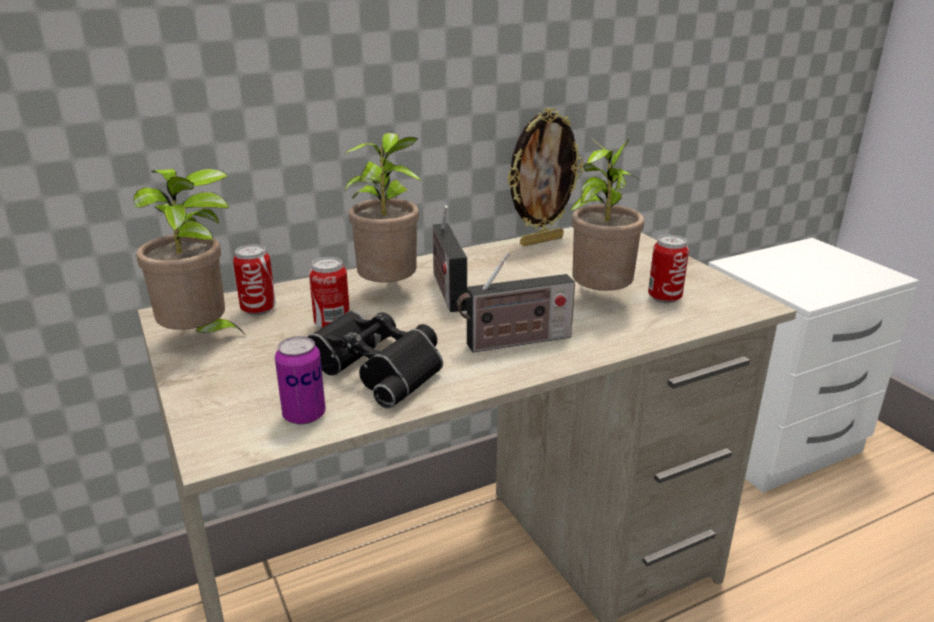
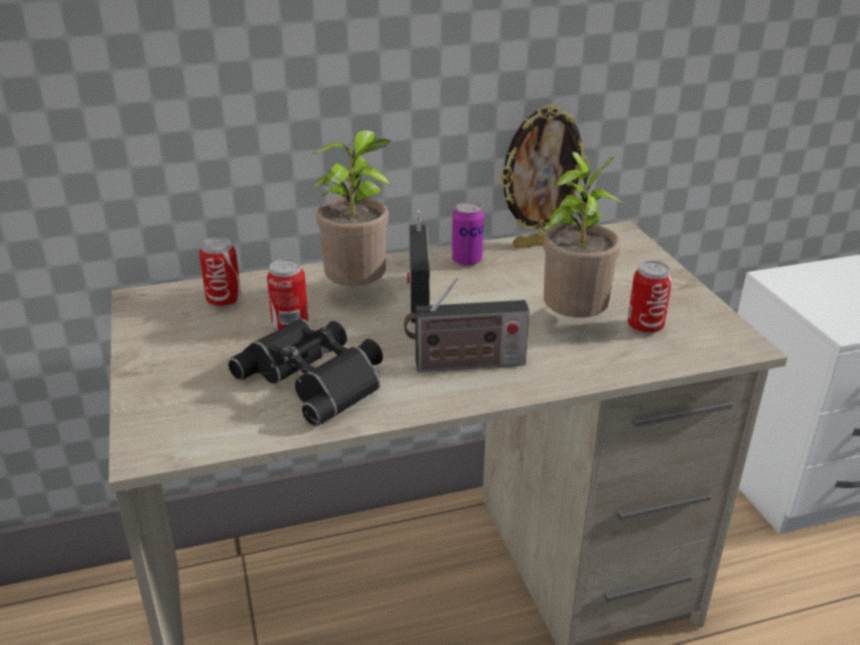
camera: 10 degrees right, 5 degrees up
potted plant [134,169,245,334] -> none
can [275,336,326,425] -> can moved to [452,202,484,266]

